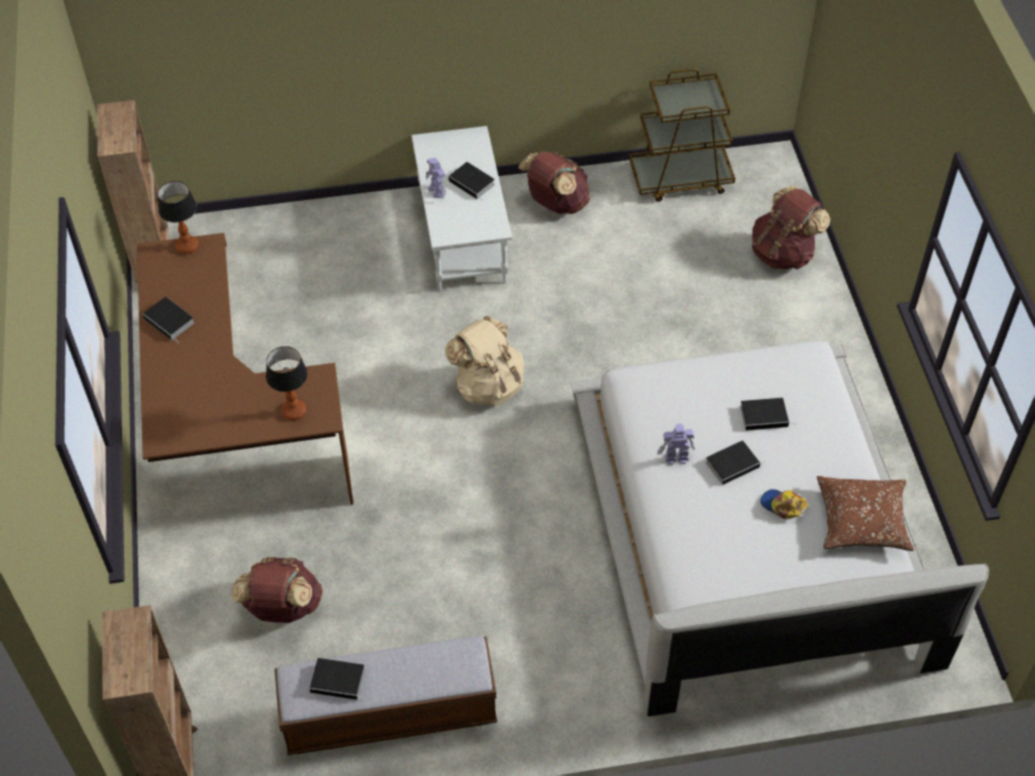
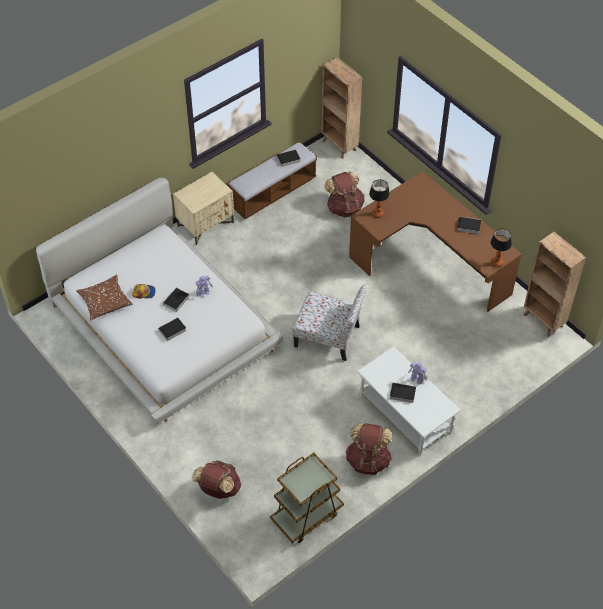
camera: 150 degrees right, 0 degrees up
beige backpack [445,316,524,406] -> chair [292,285,368,361]
none -> beige nightstand [173,172,234,245]

